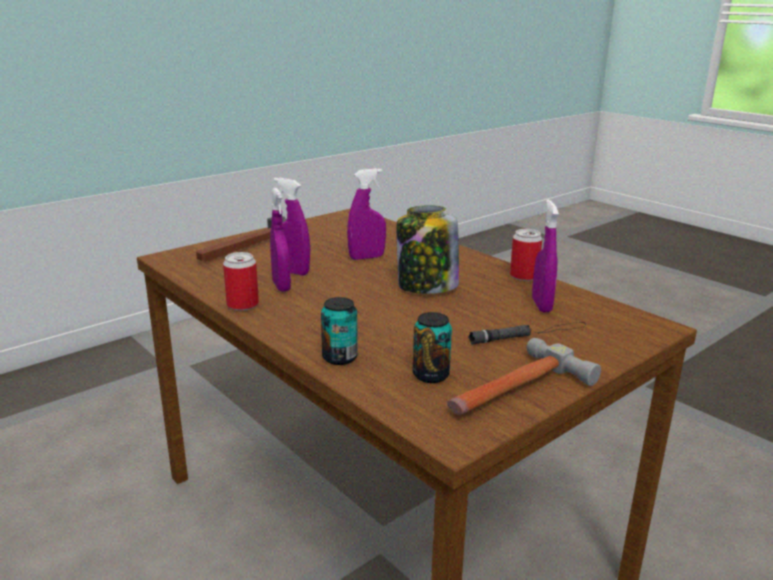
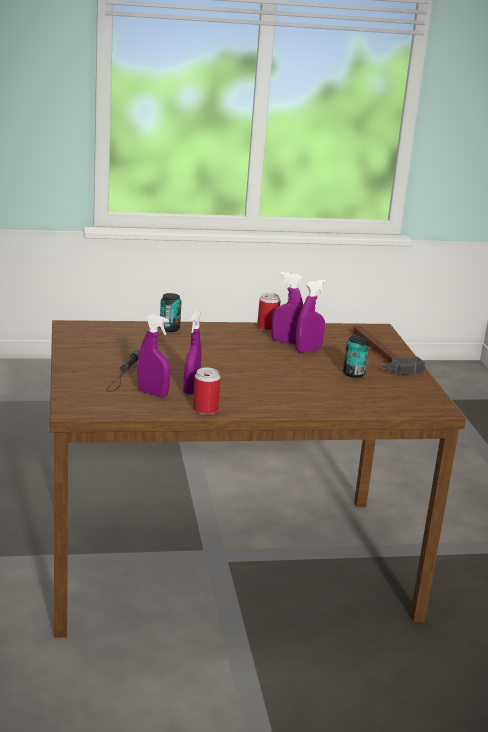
camera: 120 degrees right, 0 degrees up
purple spray bottle [347,168,386,260] -> purple spray bottle moved to [184,311,201,395]
jar [396,205,459,294] -> none
can [413,312,452,383] -> can moved to [343,336,369,378]
hammer [447,338,601,415] -> none

